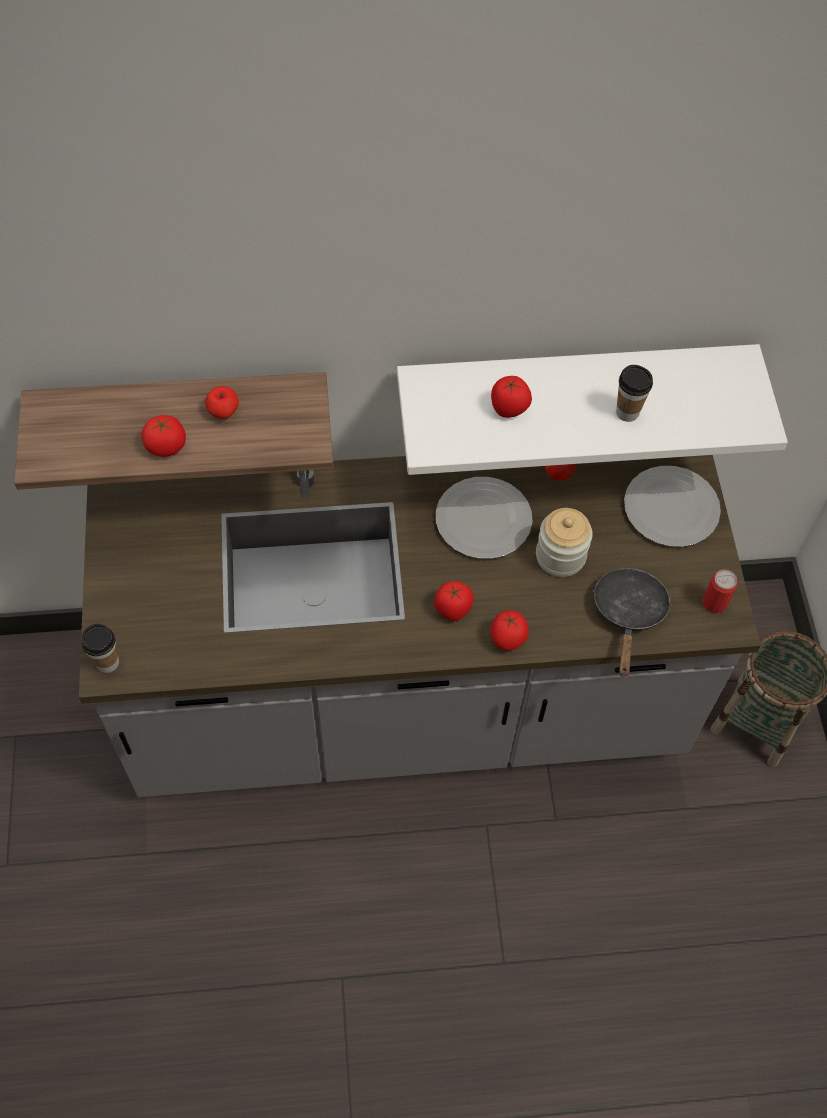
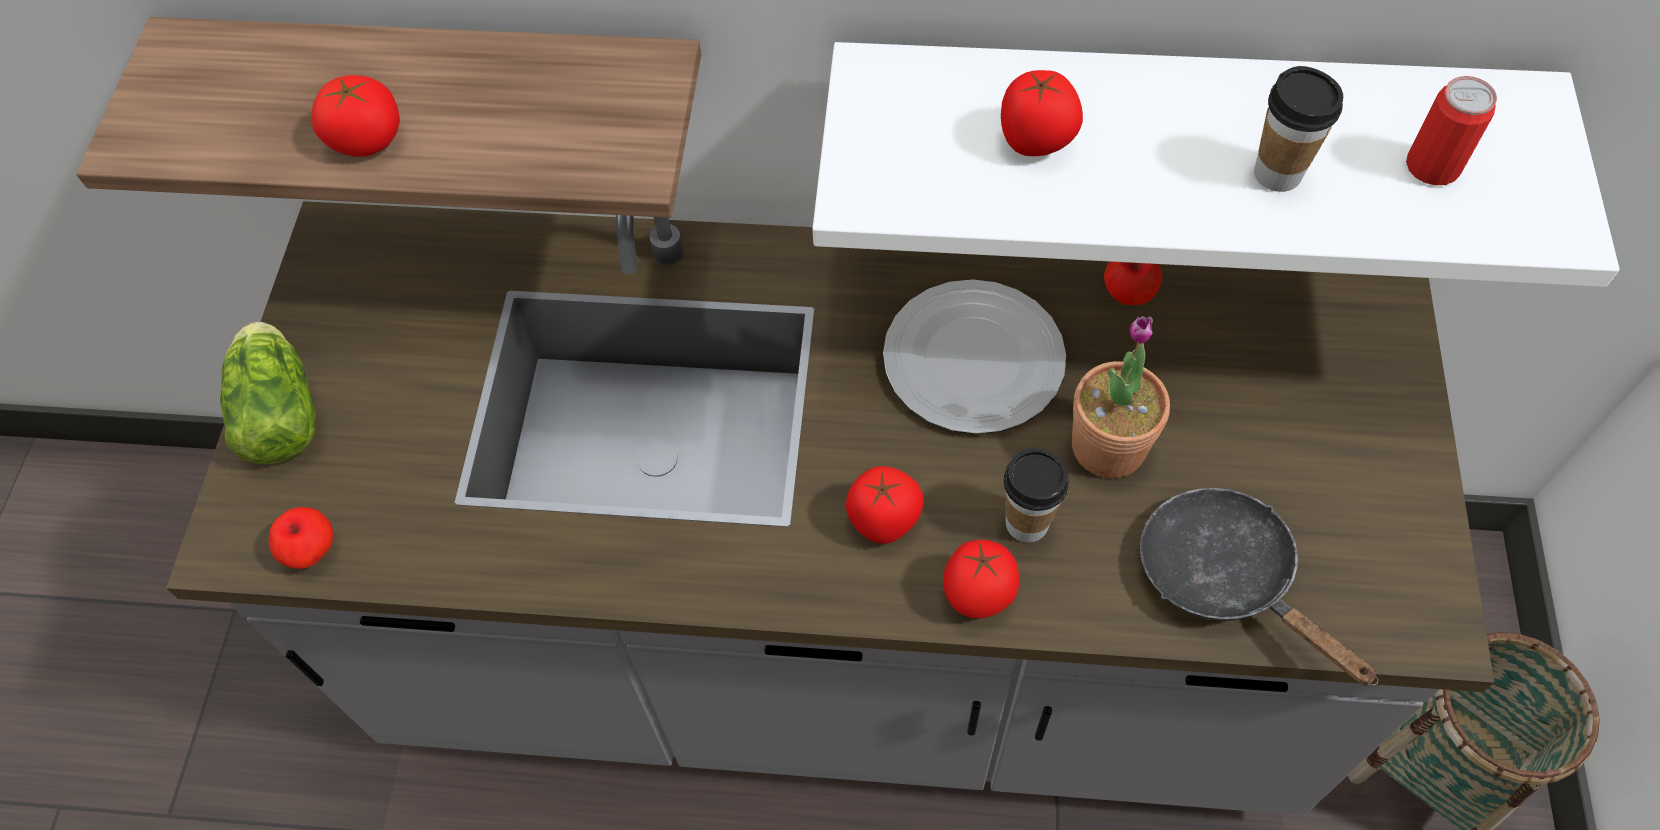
camera: 15 degrees right, 0 degrees up
cup [81,624,119,673] -> cup moved to [1004,448,1069,542]
apple [205,386,239,419] -> apple moved to [269,507,334,569]
jar [536,508,593,577] -> potted plant [1072,316,1170,478]
black frying pan [593,568,672,677] -> black frying pan turned 60 degrees counterclockwise [1140,488,1378,686]
plate [624,466,721,547] -> none
can [703,569,737,613] -> can moved to [1406,76,1497,185]
none -> lettuce [220,322,316,464]

